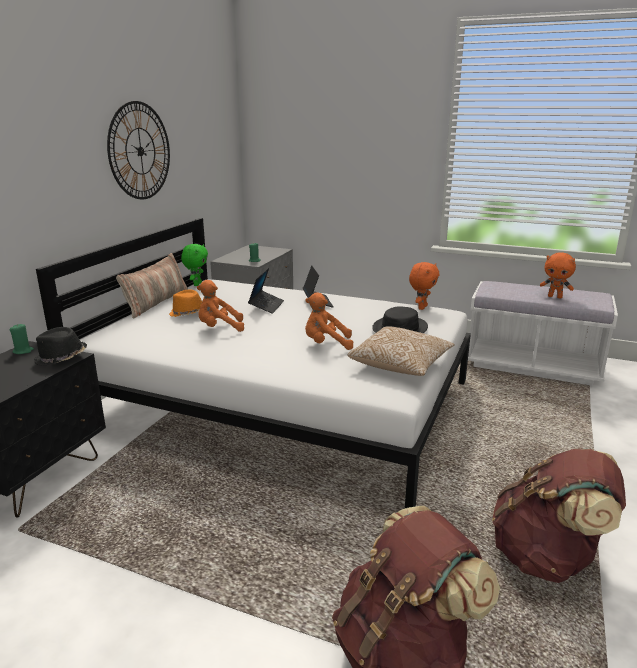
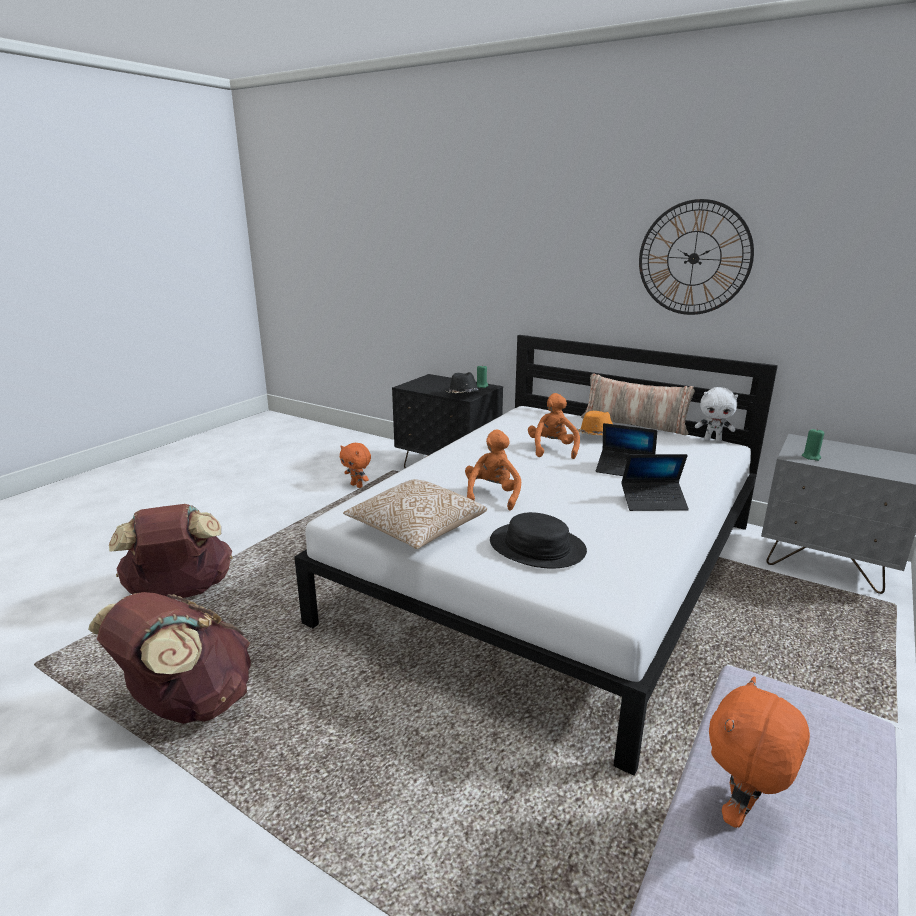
camera: 100 degrees right, 0 degrees up
green plush toy [181,244,208,286] -> white plush toy [695,387,738,441]
orange plush toy [409,262,439,310] -> orange plush toy moved to [340,443,371,488]

